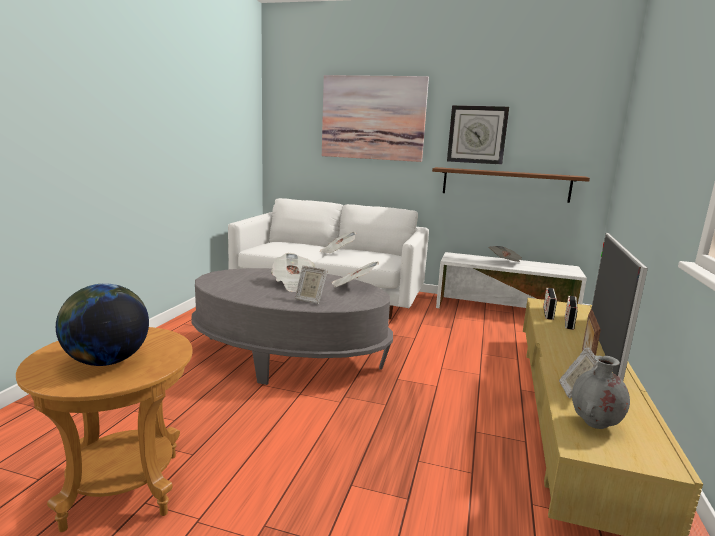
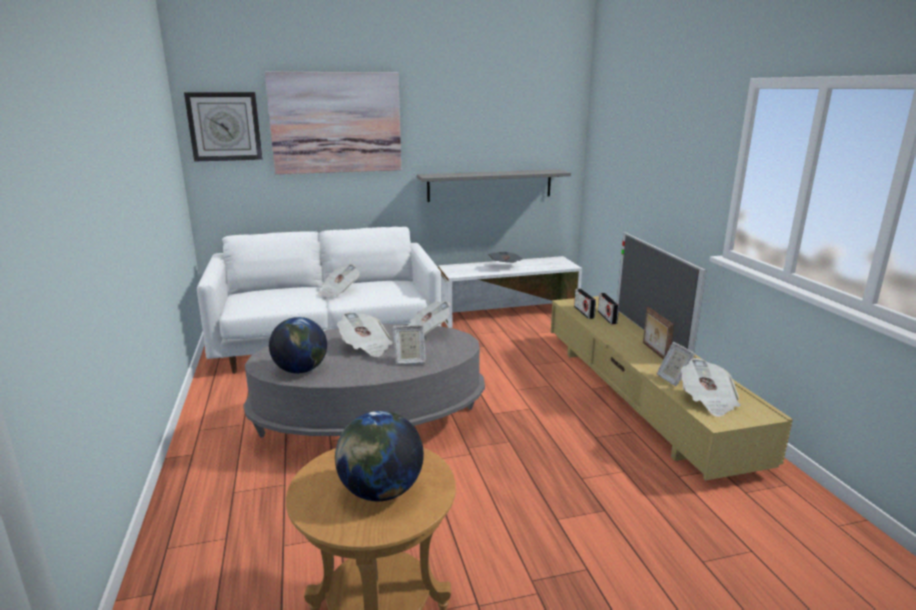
camera: 30 degrees left, 5 degrees up
brown shelf [432,167,590,203] -> grey shelf [417,169,571,202]
wall clock [447,105,509,165] -> wall clock moved to [184,92,263,162]
grey vase [572,355,630,429] -> newspaper [681,358,741,417]
none -> globe [269,317,327,373]

